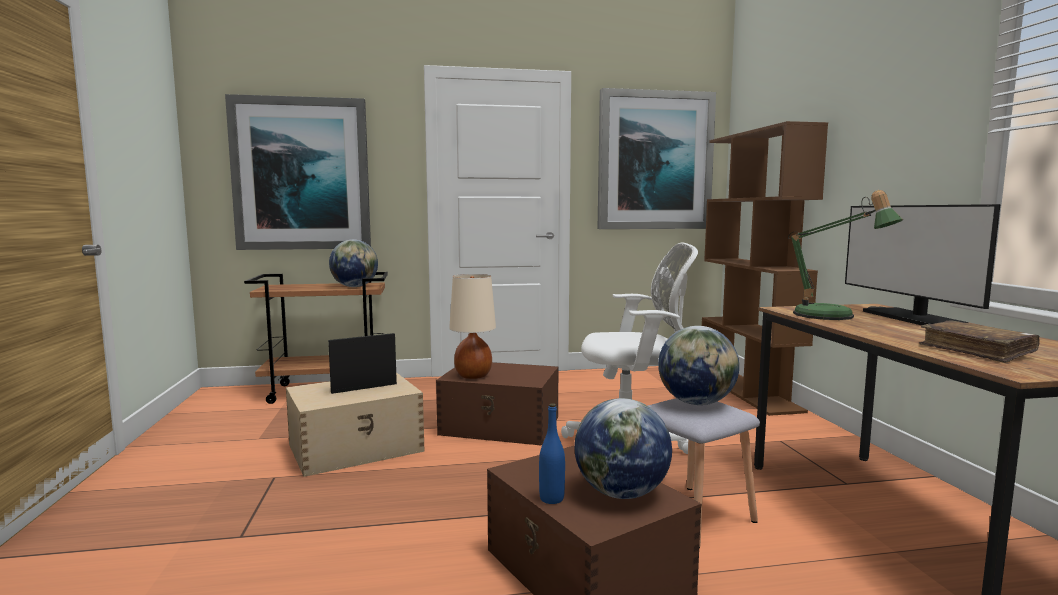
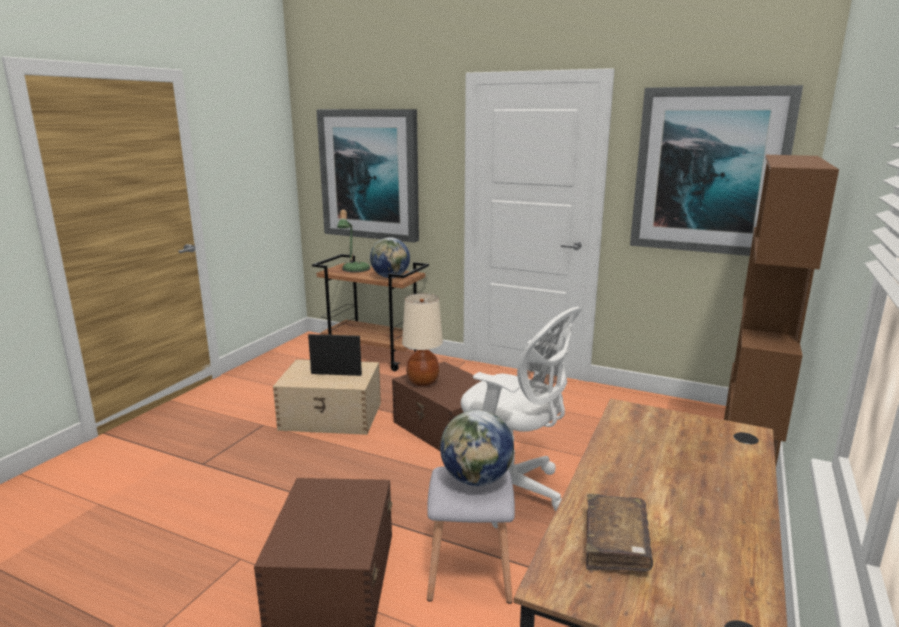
camera: 35 degrees right, 10 degrees up
blue bottle [539,403,565,504] -> none
globe [574,398,672,499] -> none
table lamp [788,190,903,320] -> table lamp moved to [337,209,371,273]
monitor [845,204,1001,325] -> none

